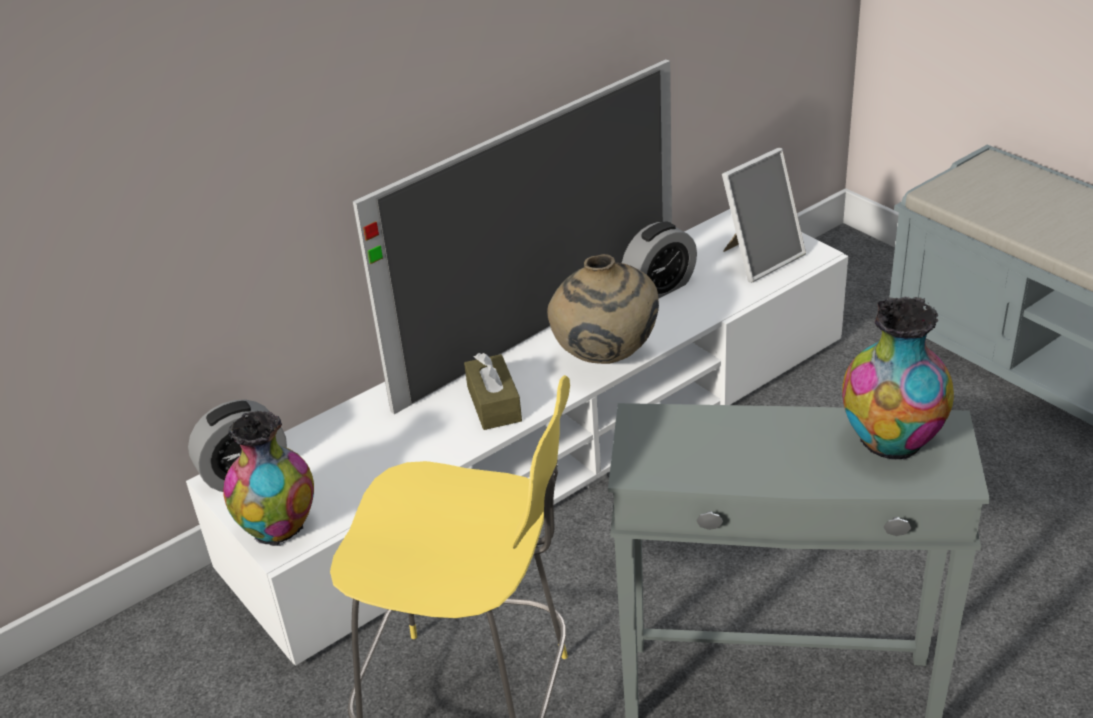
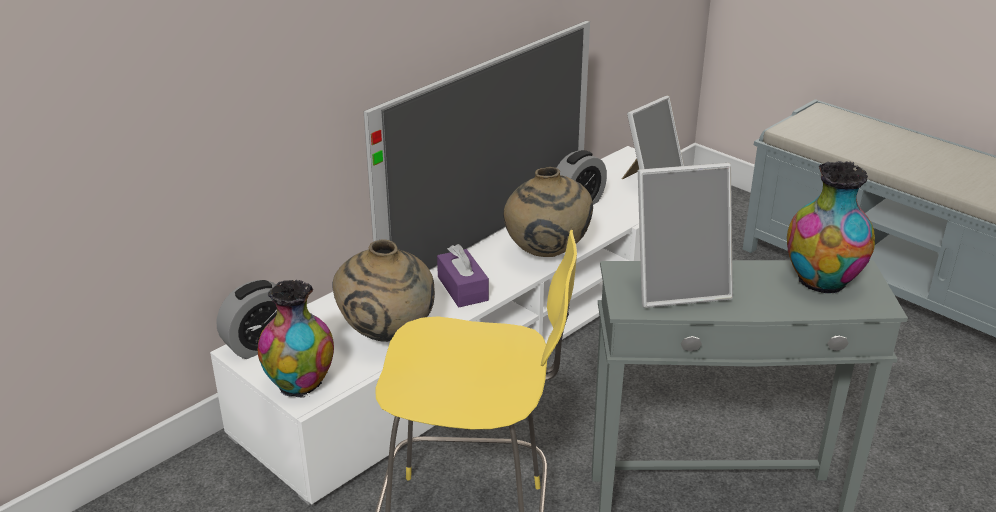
camera: 10 degrees left, 5 degrees down
brown tissue box [464,353,522,430] -> purple tissue box [437,244,489,307]
none -> beige vase [332,239,435,342]
none -> picture frame [638,163,733,308]

